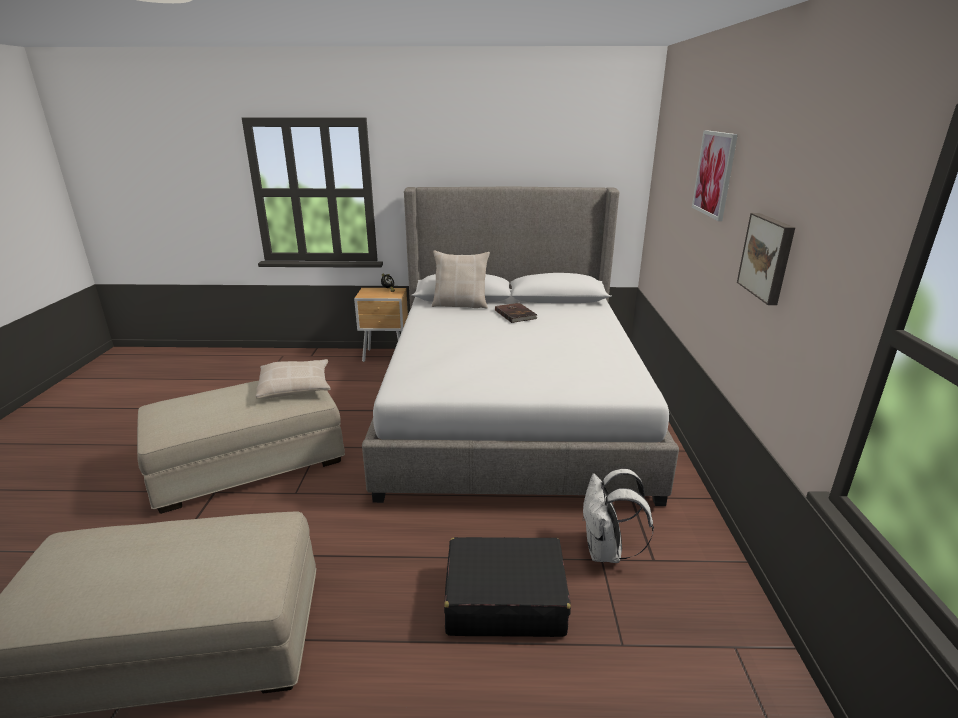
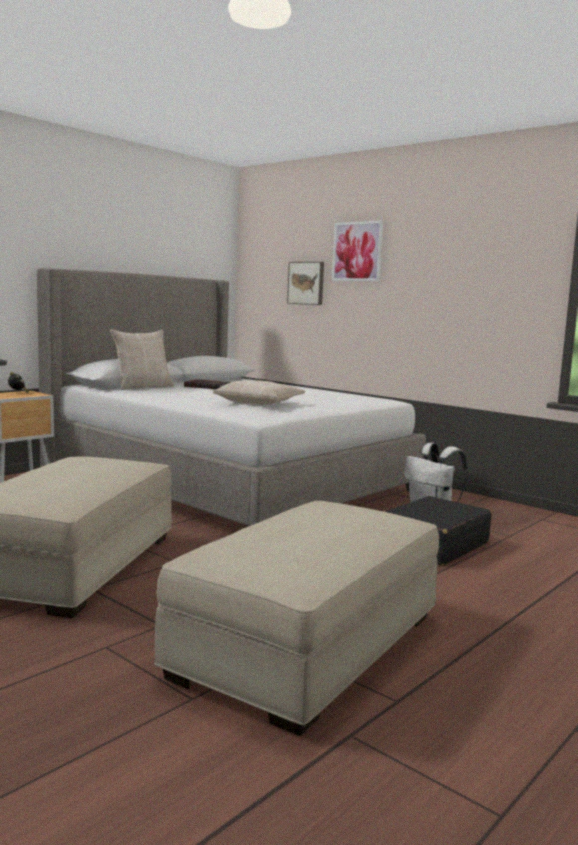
camera: 50 degrees left, 15 degrees down
beige pillow [256,359,330,399] -> beige pillow moved to [213,380,305,405]
picture [737,213,795,305] -> picture moved to [287,262,324,305]

